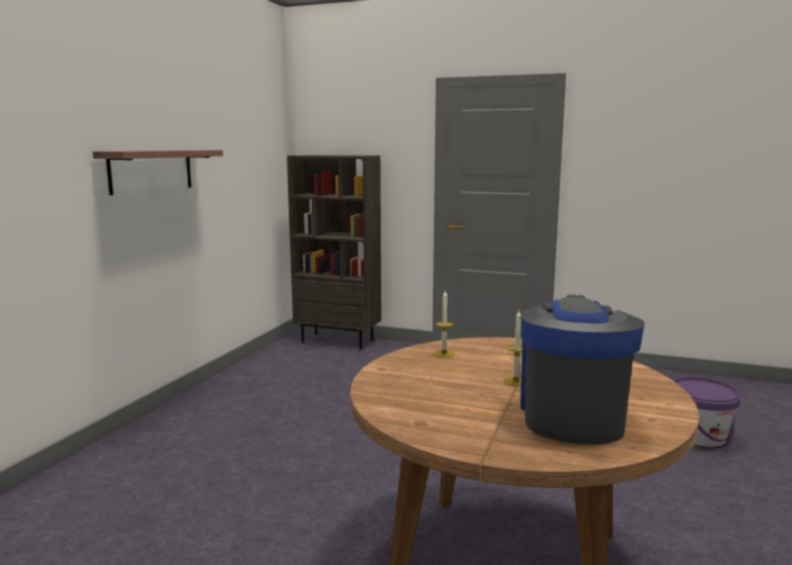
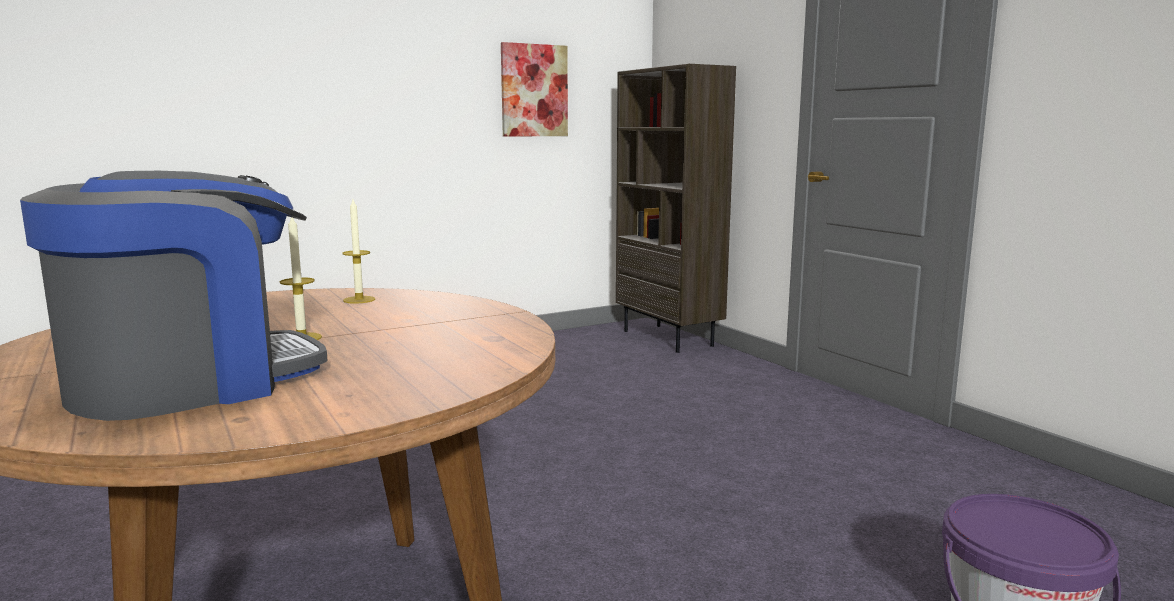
camera: 40 degrees right, 0 degrees up
shelf [93,150,223,195] -> none
none -> picture [501,42,568,137]

